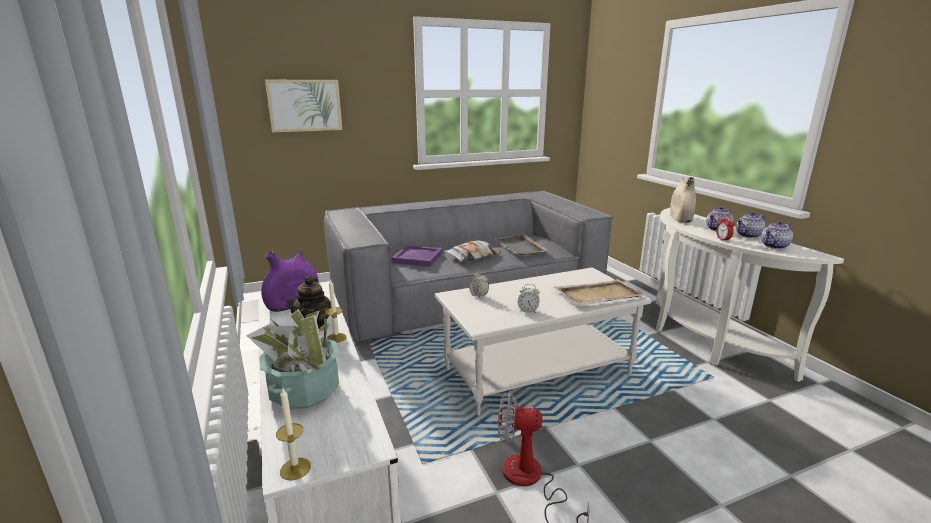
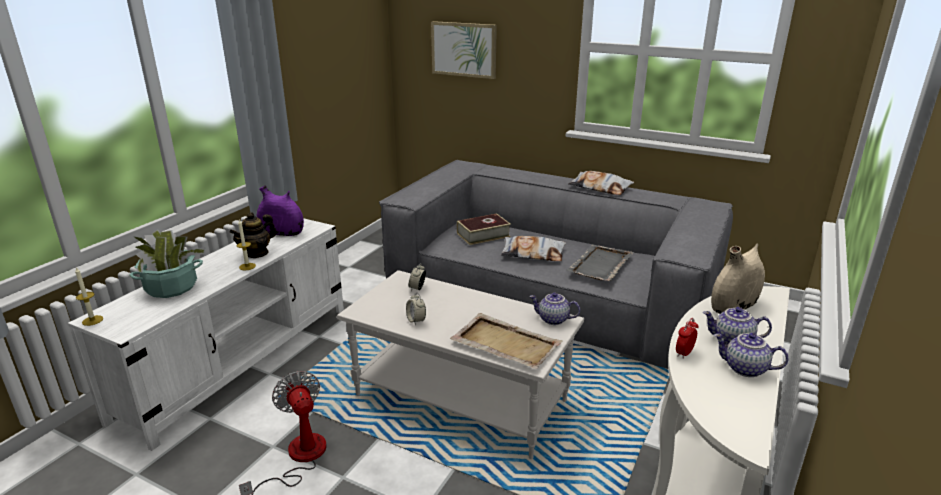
camera: 50 degrees right, 5 degrees up
purple tray [392,245,442,267] -> book [457,214,511,245]
teapot [761,221,793,249] -> teapot moved to [529,292,580,325]
none -> pillow [568,171,634,195]

